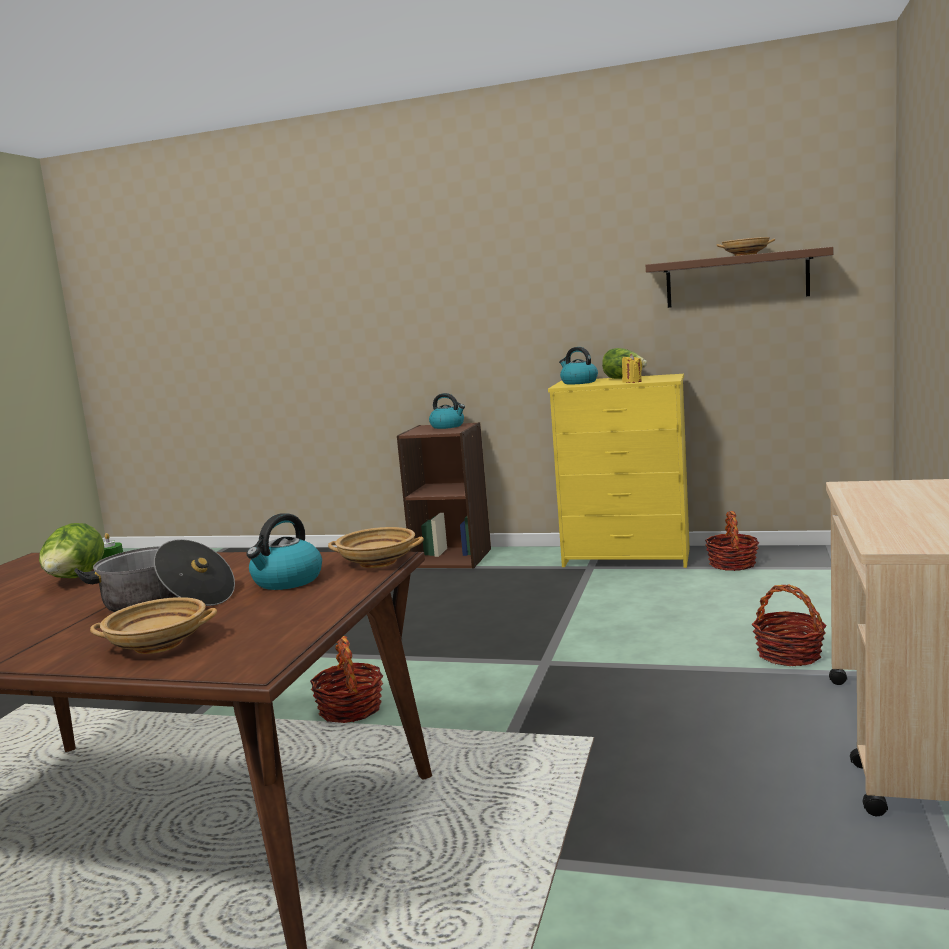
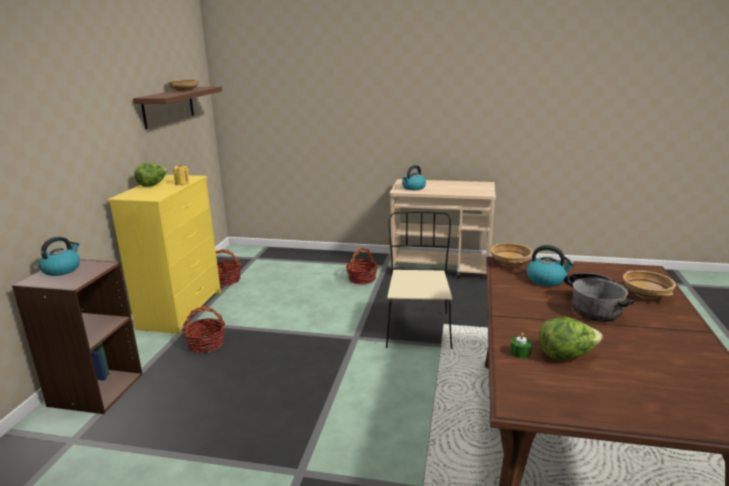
camera: 95 degrees left, 10 degrees up
basket [310,636,383,723] -> basket moved to [182,306,225,353]
kettle [559,347,598,384] -> kettle moved to [402,165,426,190]
none -> beige chair [386,212,452,349]

